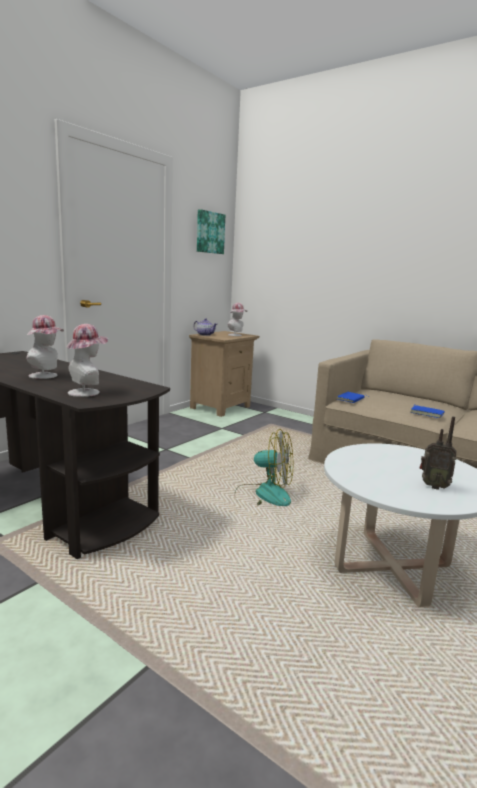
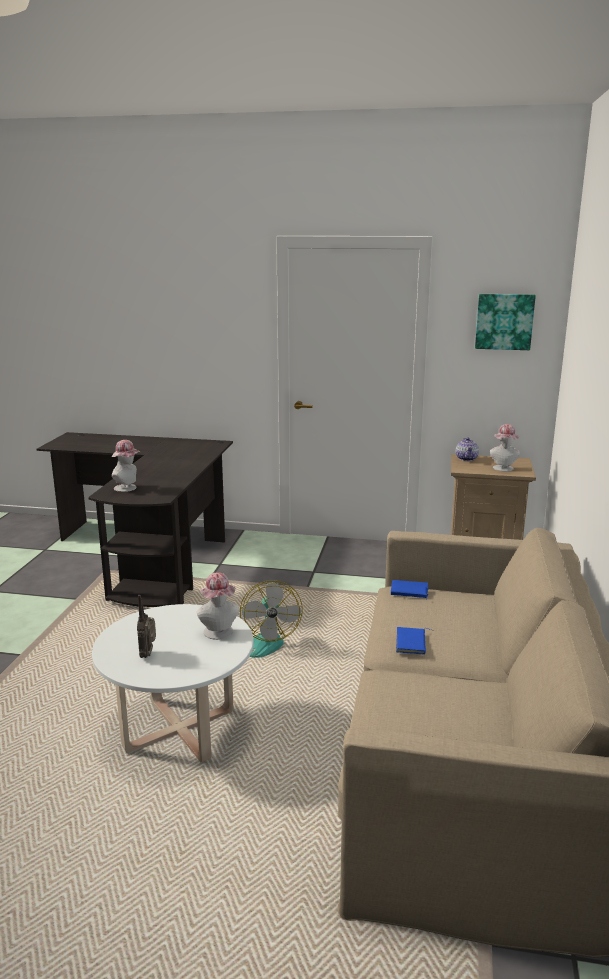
camera: 65 degrees right, 5 degrees up
hat [26,315,64,379] -> hat moved to [196,572,239,640]

